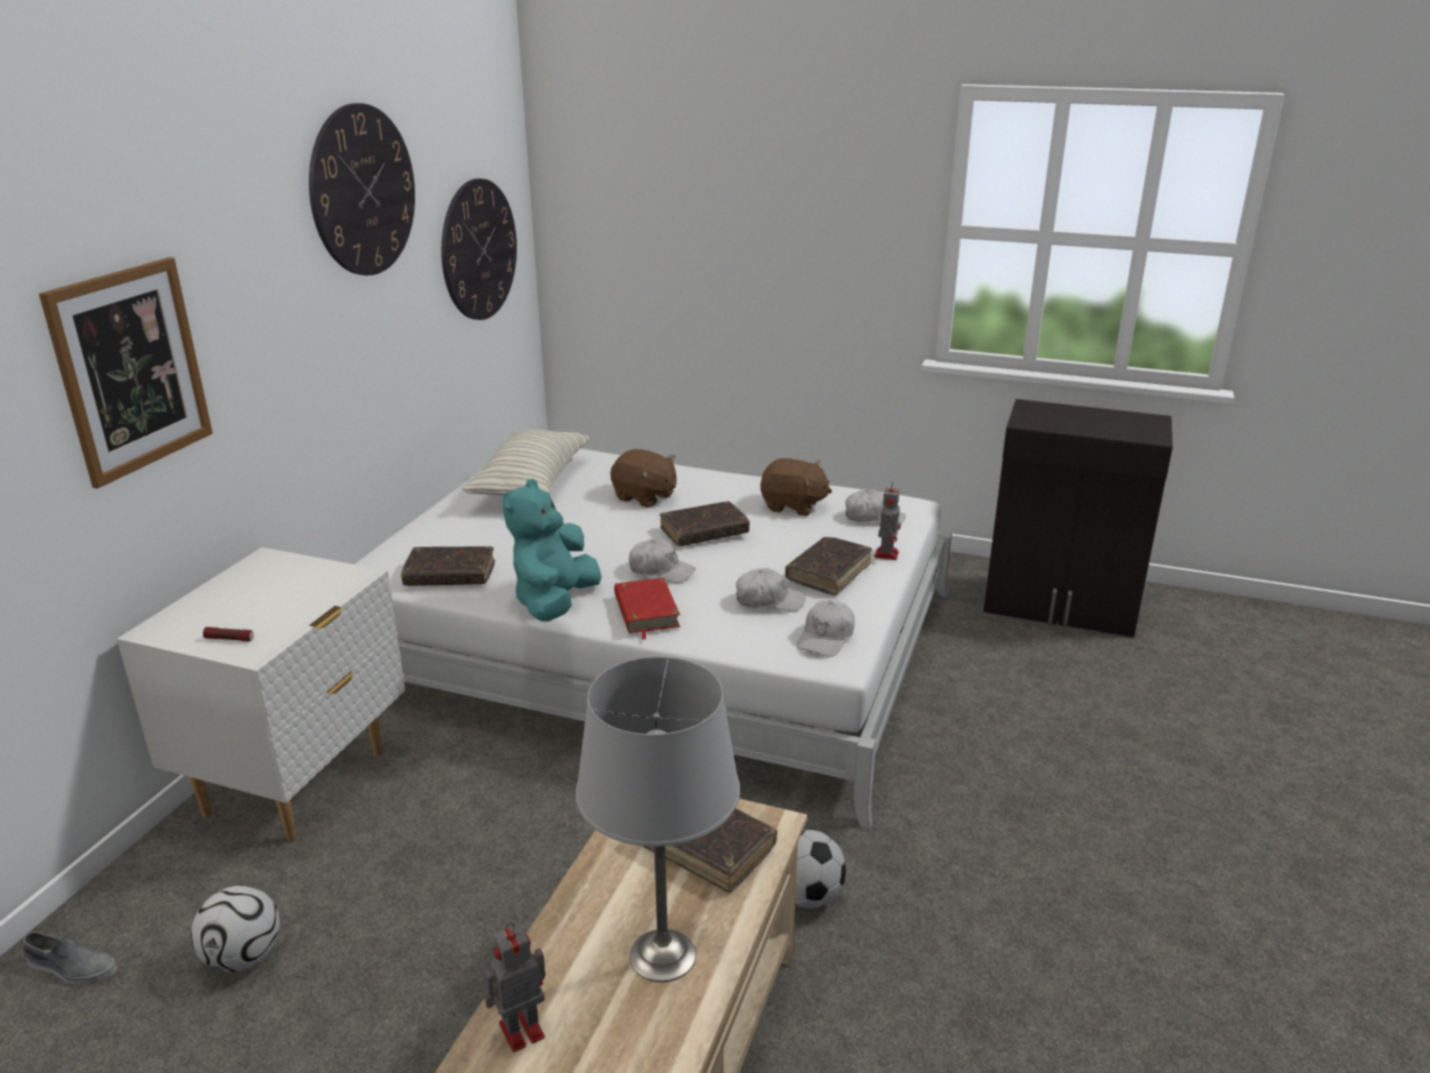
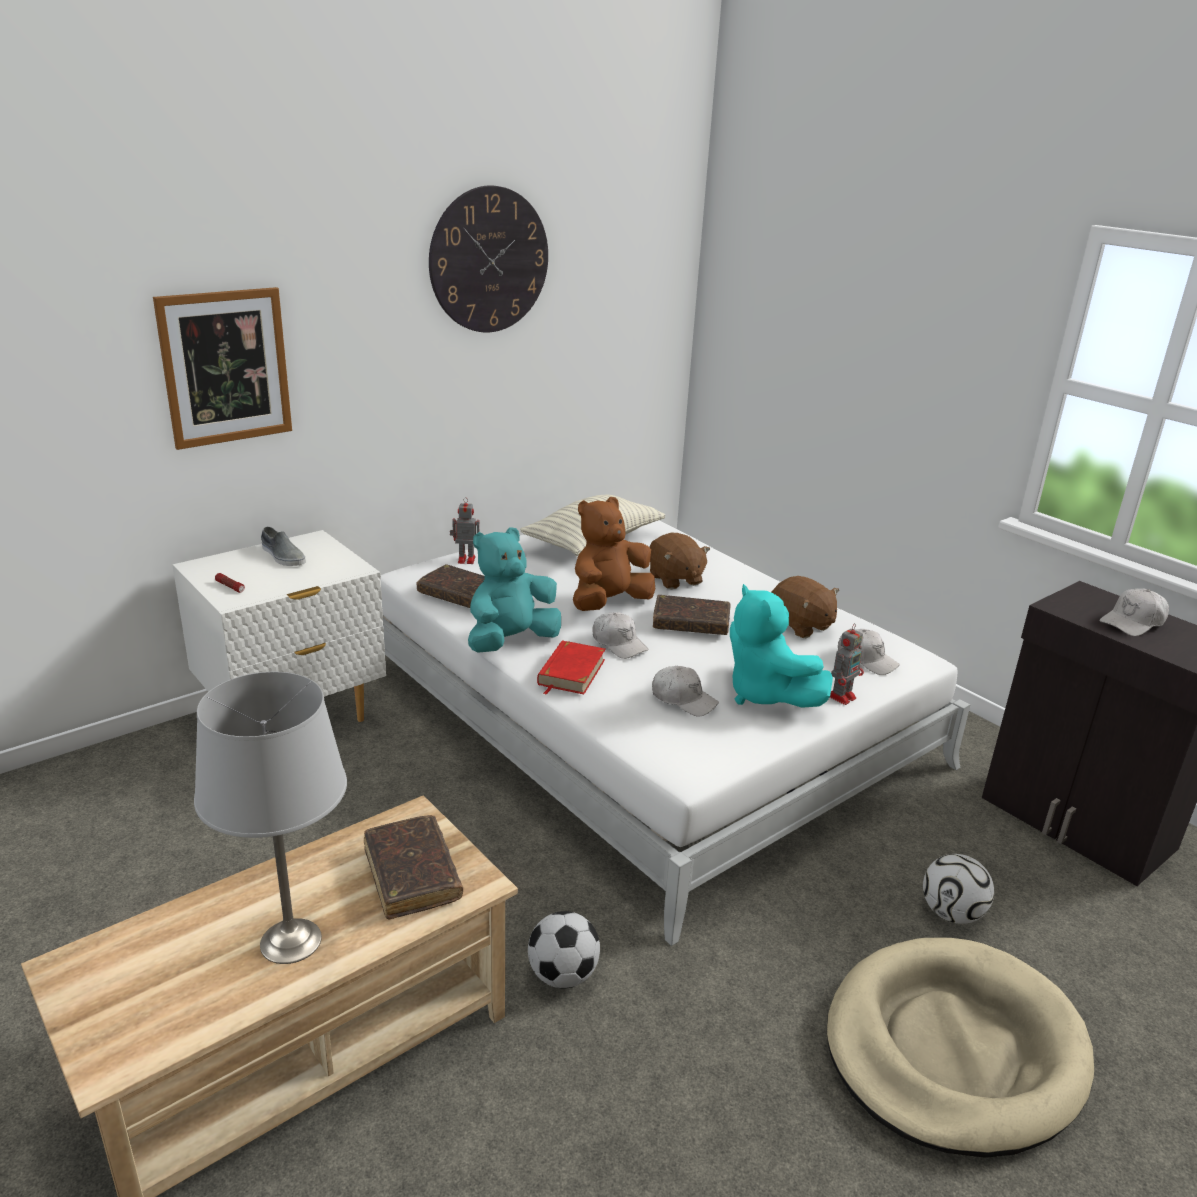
camera: 30 degrees right, 0 degrees up
grey shoe [23,932,117,985] -> grey shoe moved to [261,527,306,566]
football [191,886,280,972] -> football moved to [923,854,994,924]
wall clock [441,178,517,320] -> none
toy robot [484,922,545,1052] -> toy robot moved to [450,497,480,564]
brown book [785,537,872,595] -> turquoise plush toy [730,584,833,708]
white cap [796,600,855,657] -> white cap moved to [1099,588,1169,636]
none -> brown plush toy [573,497,655,611]
none -> beige dog bed [827,938,1094,1157]

